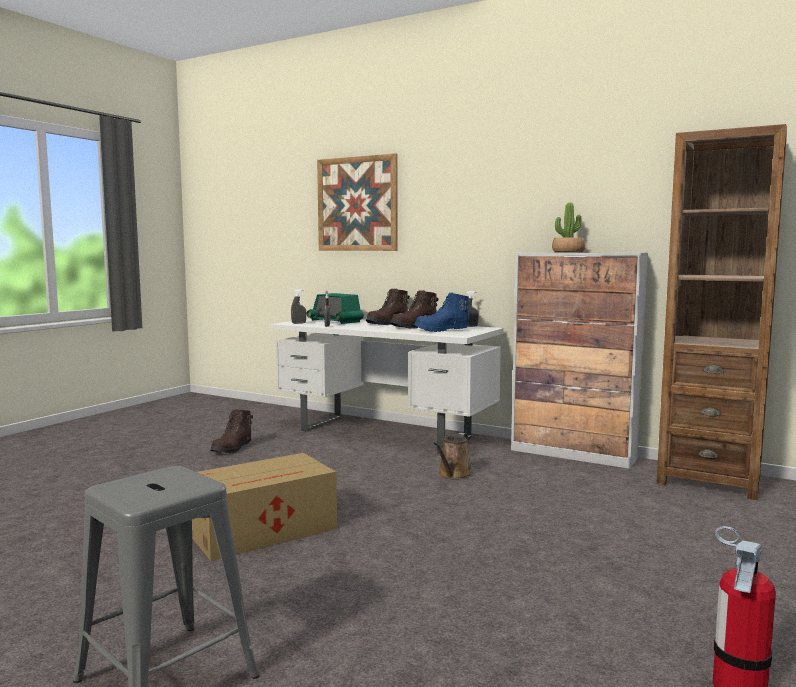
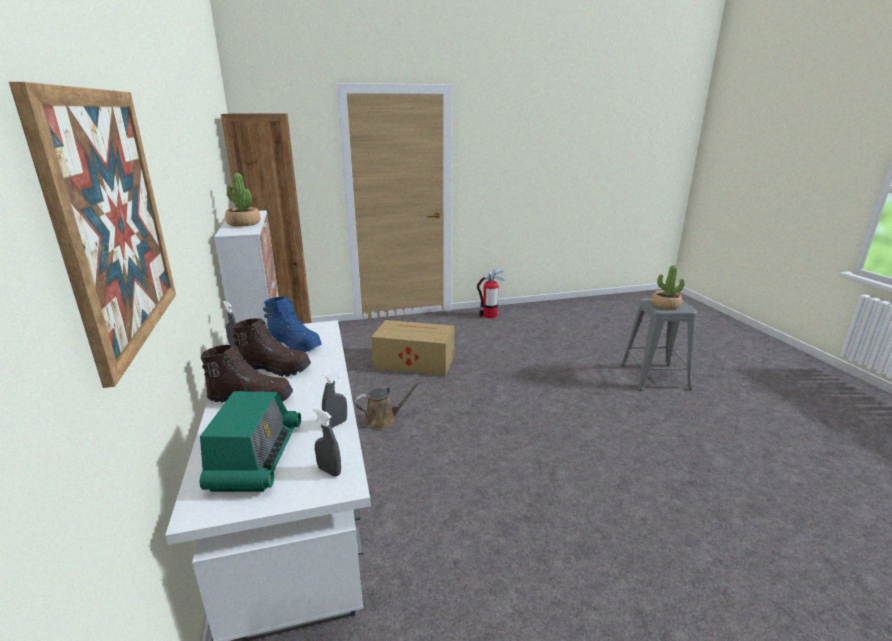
camera: 135 degrees left, 15 degrees up
cardboard box [192,453,337,561] -> cardboard box moved to [371,320,454,376]
brown boot [210,410,253,454] -> none
none -> potted plant [652,265,685,309]

